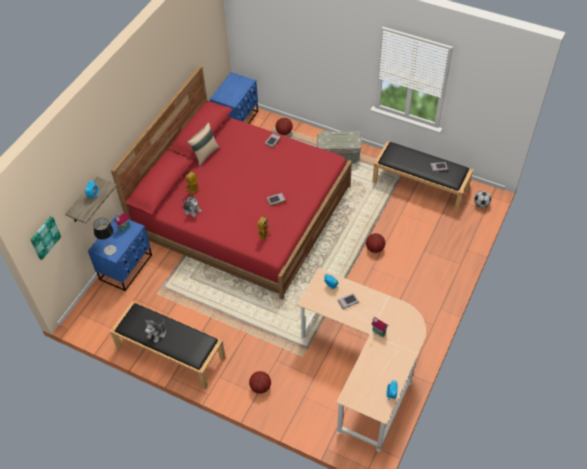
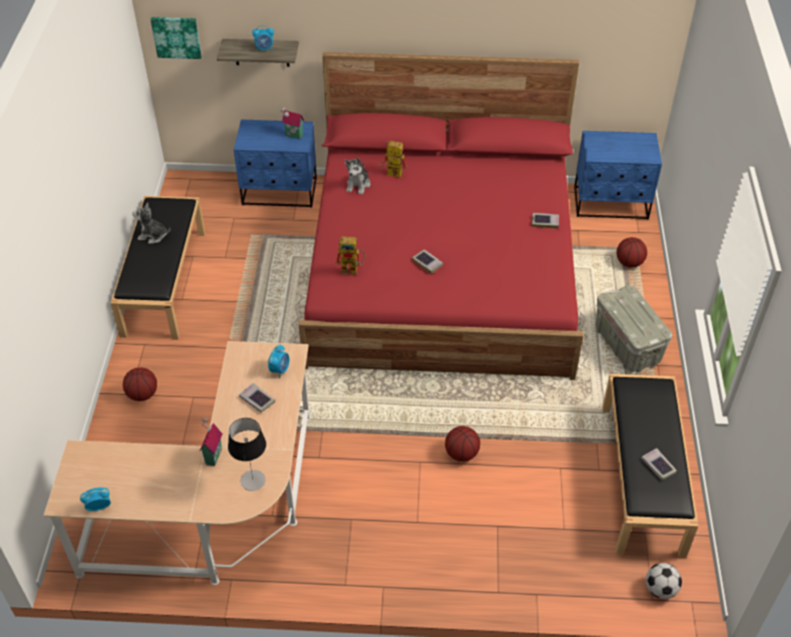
camera: 65 degrees right, 5 degrees down
table lamp [93,218,117,255] -> table lamp moved to [228,418,266,491]
beige pillow [187,123,219,166] -> none

